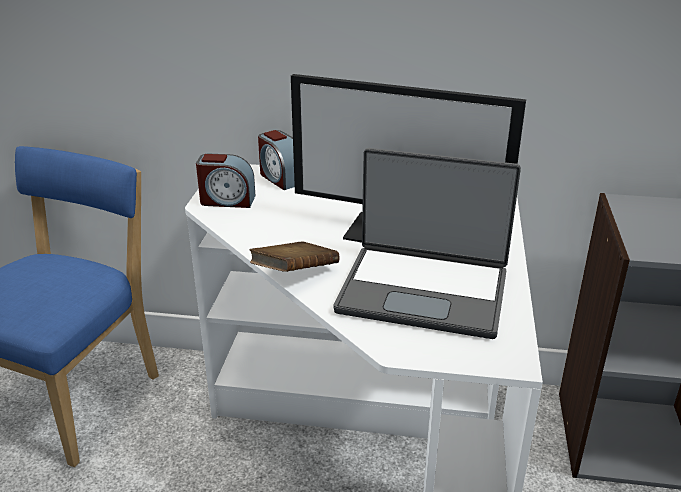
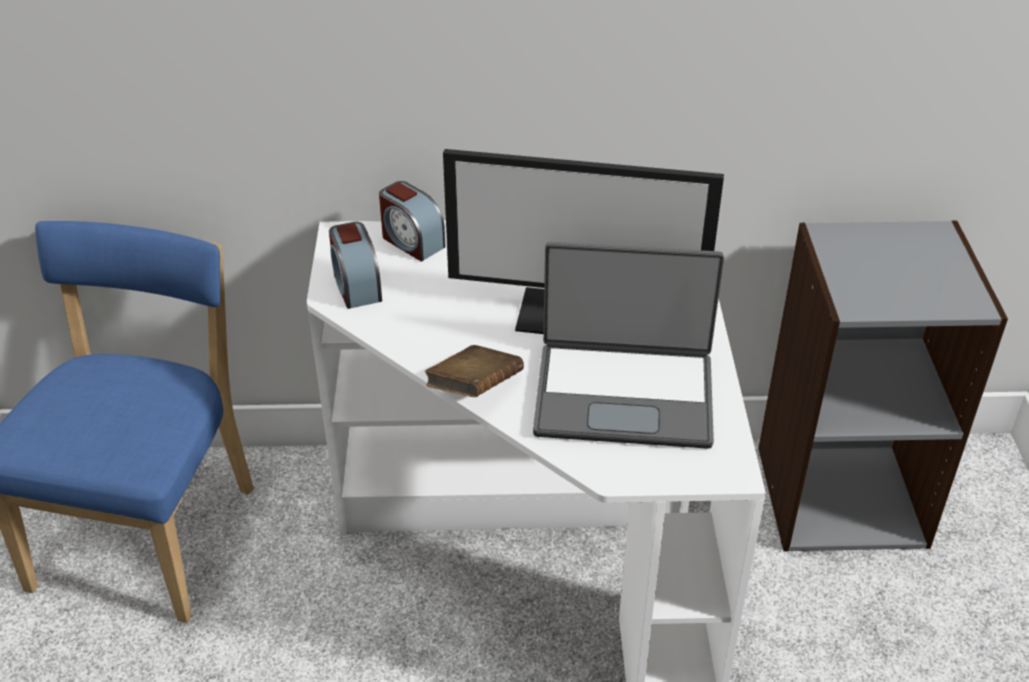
camera: 10 degrees left, 10 degrees up
alarm clock [196,154,256,208] -> alarm clock turned 75 degrees clockwise [329,222,382,309]

